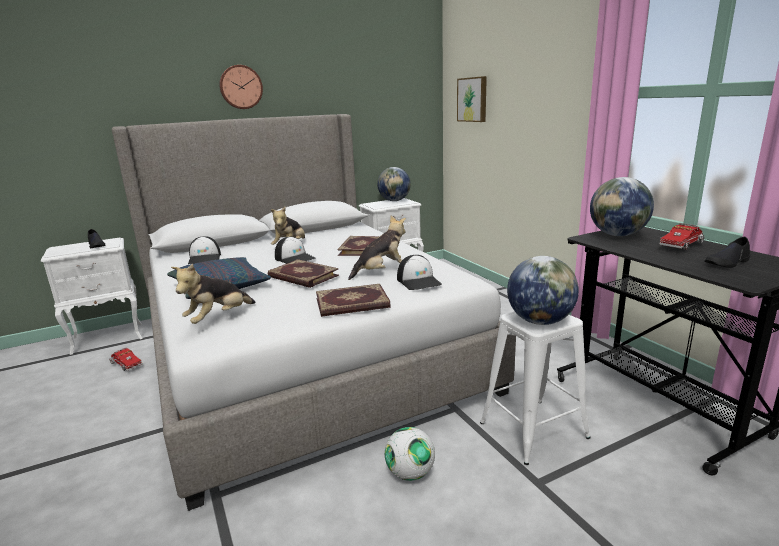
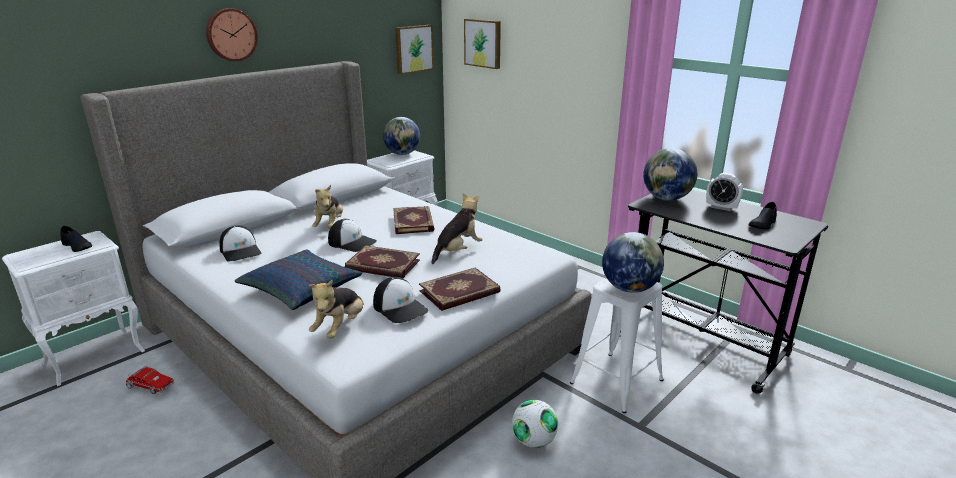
camera: 20 degrees left, 5 degrees up
cap [397,255,442,290] -> cap moved to [373,277,428,323]
toy truck [659,223,704,250] -> alarm clock [706,173,743,211]
none -> picture [395,25,434,74]

